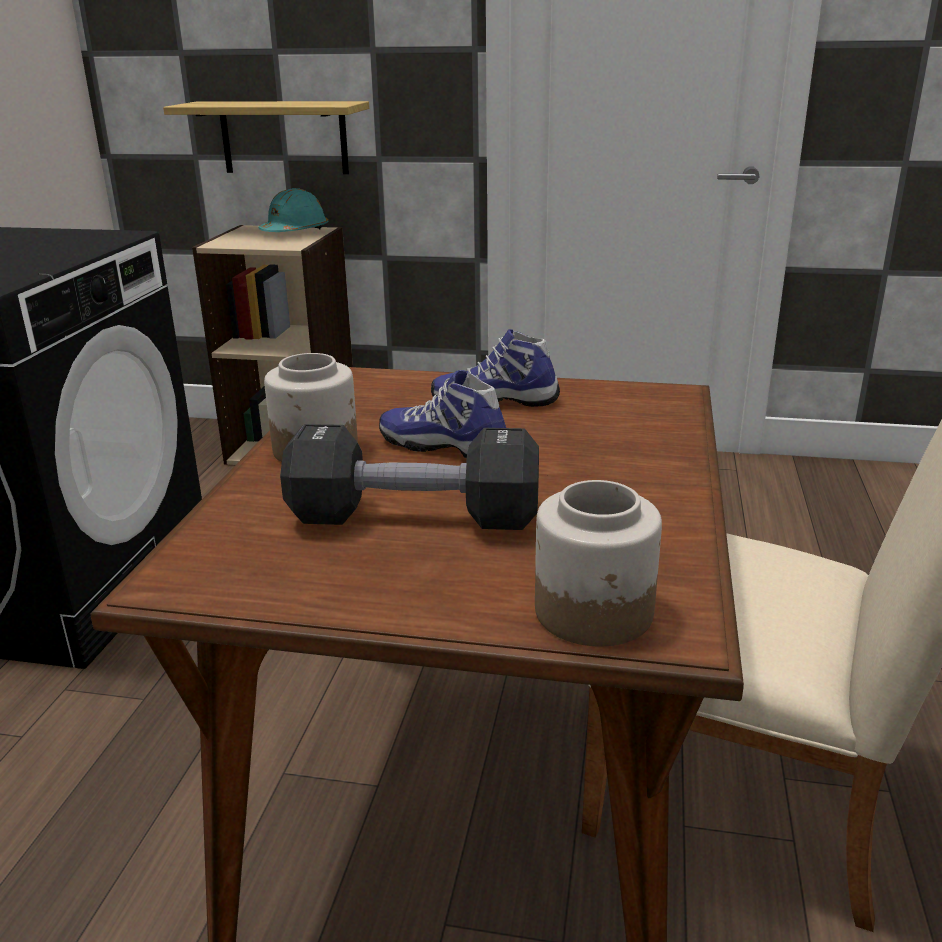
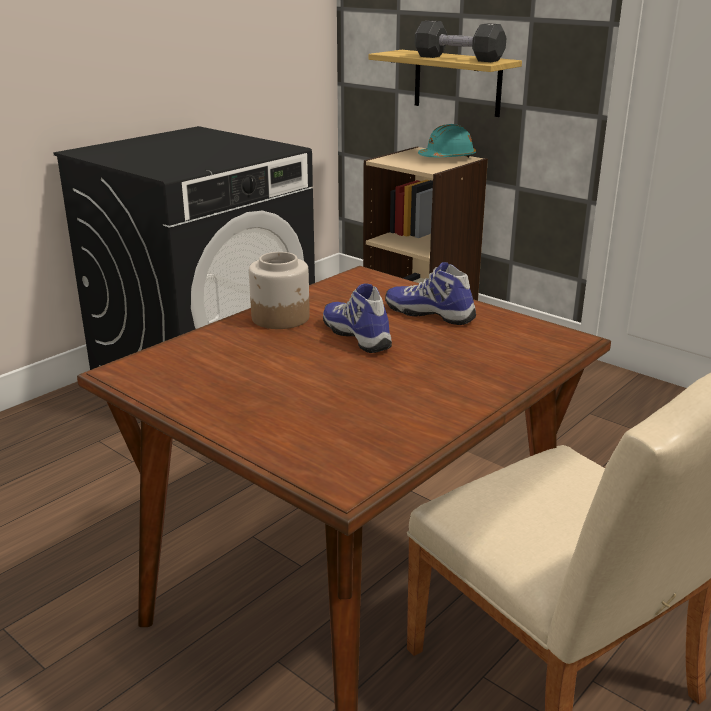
camera: 30 degrees right, 0 degrees up
black dumbbell [280,424,539,530] -> black dumbbell moved to [414,20,506,62]
jar [535,480,662,646] -> none

